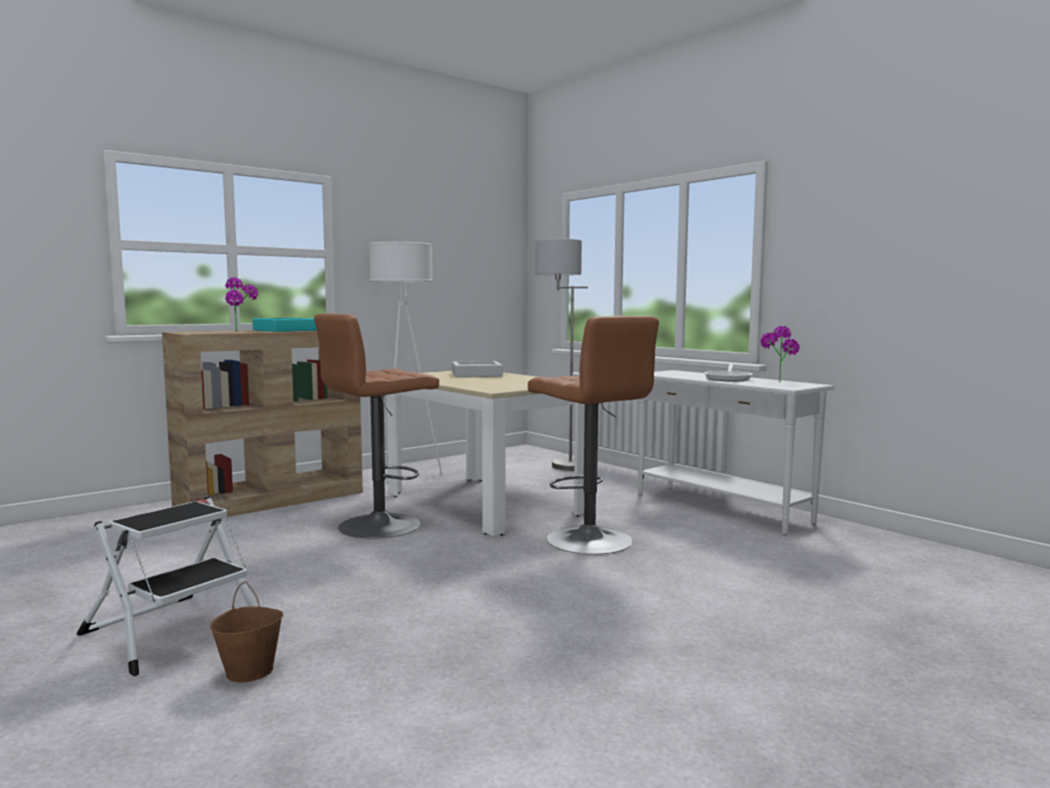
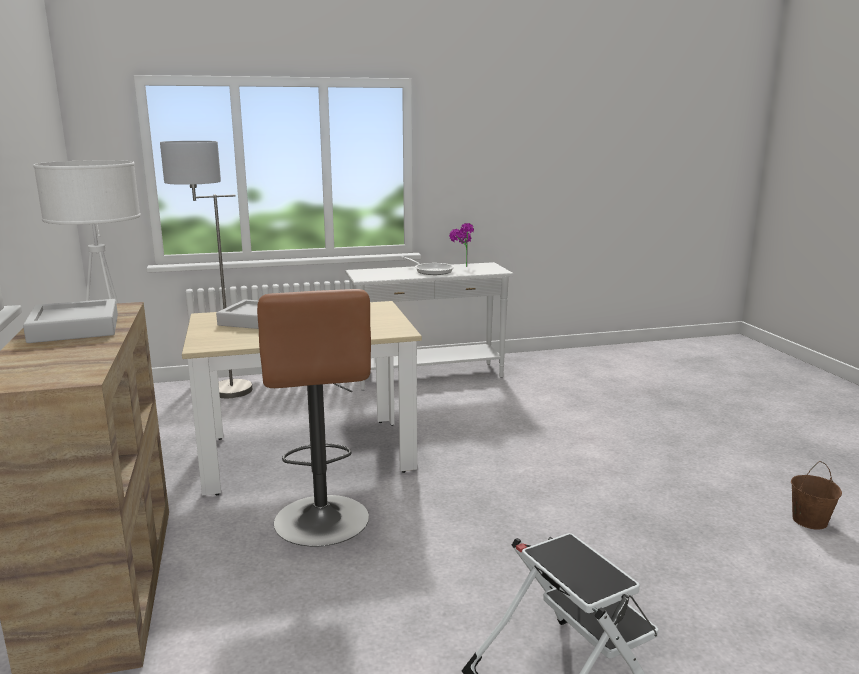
camera: 65 degrees left, 10 degrees up
brown bucket [210,581,283,683] -> brown bucket moved to [791,461,842,530]
potted plant [225,277,258,332] -> none
turquoise tray [252,318,317,332] -> grey tray [23,299,118,343]
brown stool [528,316,659,554] -> none

